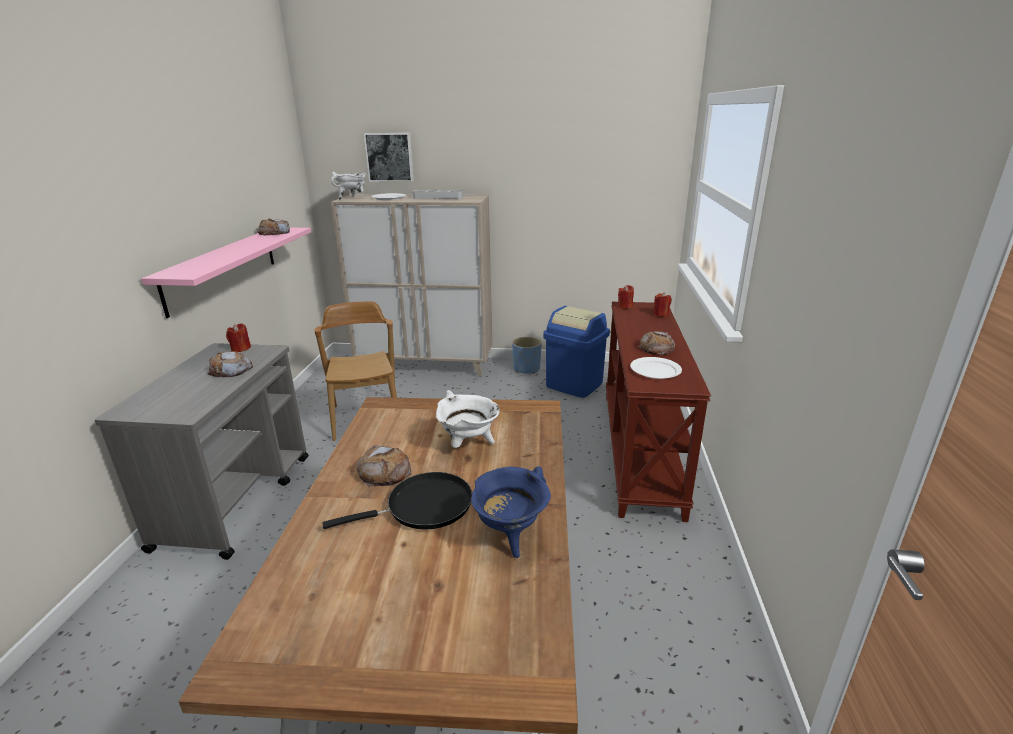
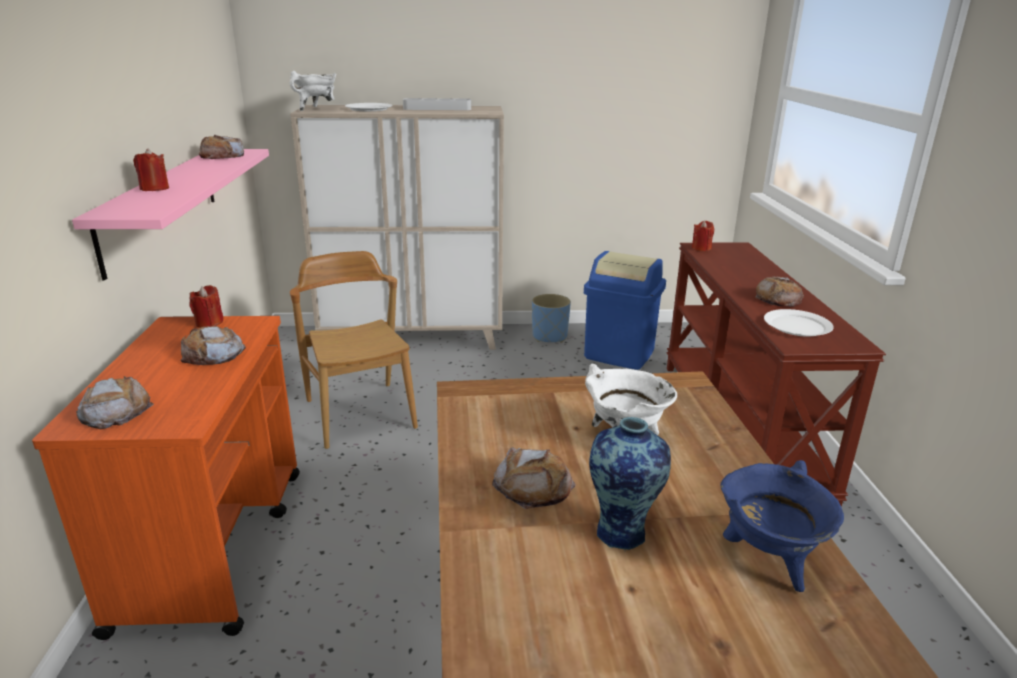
camera: 10 degrees left, 0 degrees up
grey cart [95,343,309,560] -> orange cart [32,316,300,640]
black frying pan [322,472,472,530] -> vase [589,417,671,550]
picture [364,133,414,182] -> none
red candle [653,292,672,317] -> red candle moved to [133,148,169,191]
none -> bread [76,376,154,429]

